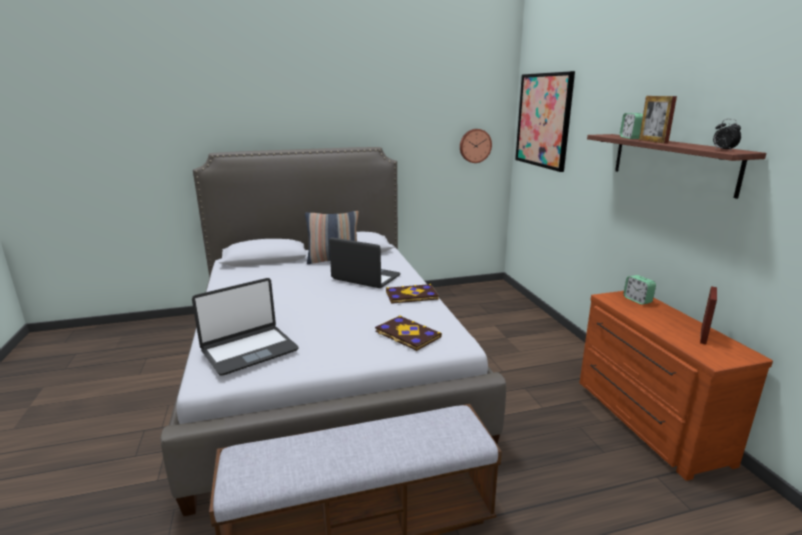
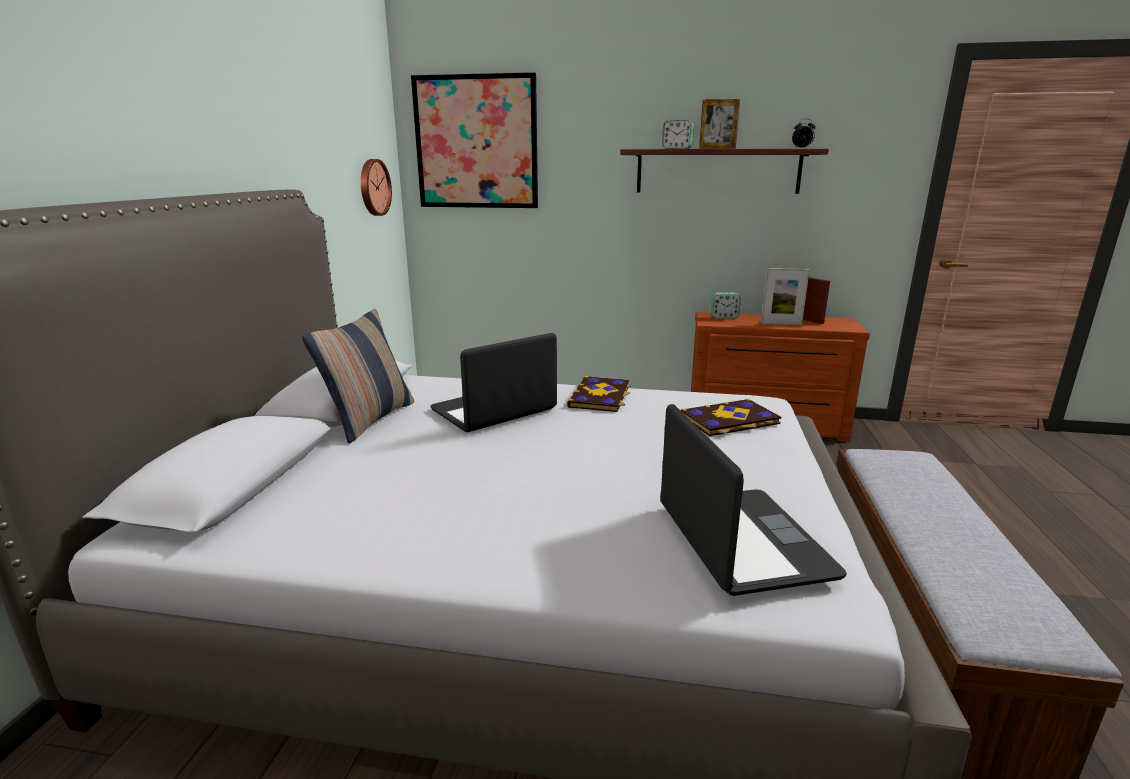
camera: 65 degrees left, 0 degrees up
none -> picture frame [761,268,810,325]

